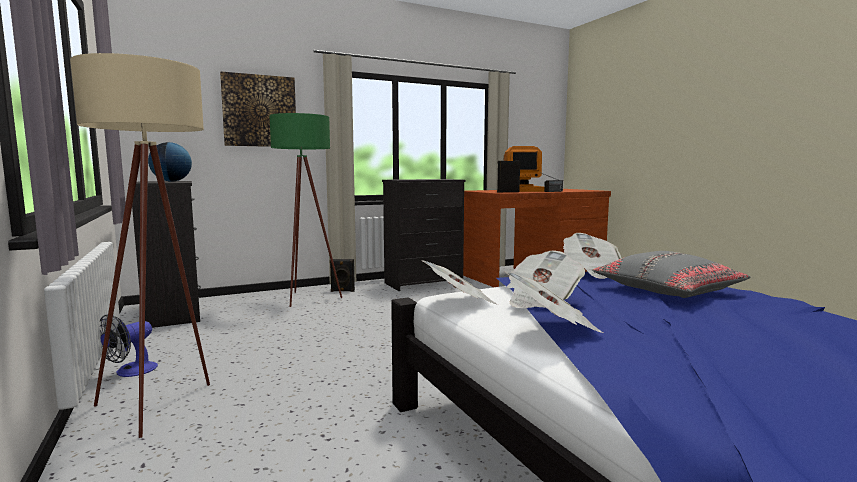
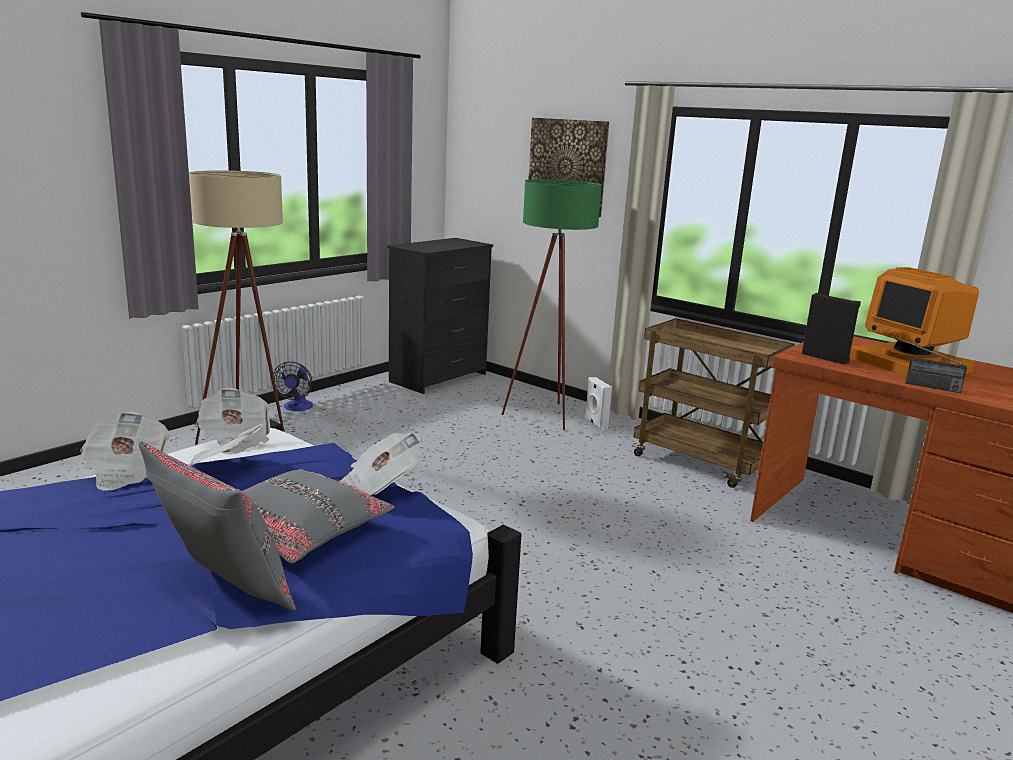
camera: 65 degrees right, 10 degrees up
fan [100,315,158,377] -> fan turned 90 degrees counterclockwise [273,362,313,411]
globe [148,142,192,182] -> none
black speaker [330,259,355,292] -> white speaker [585,377,612,430]
black dresser [382,179,465,291] -> brown cart [634,318,795,488]
none -> grey pillow [139,441,296,611]

